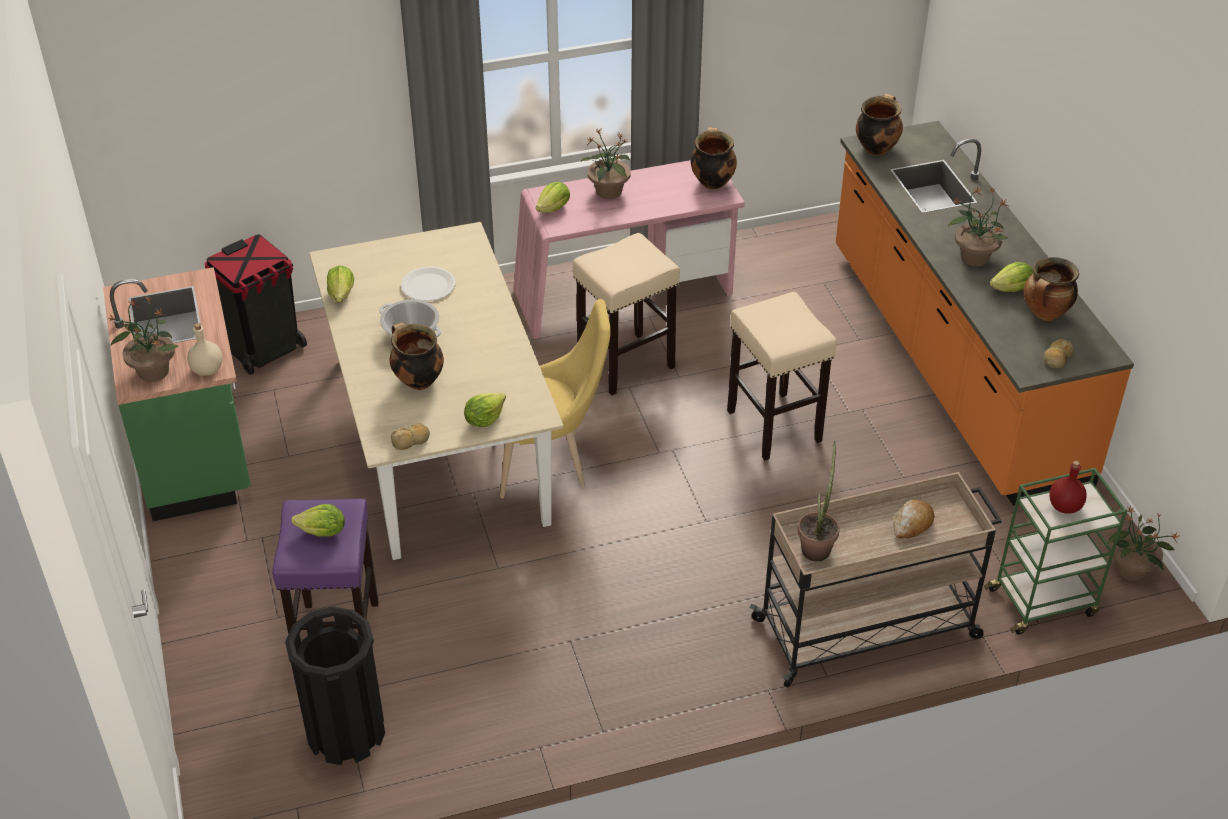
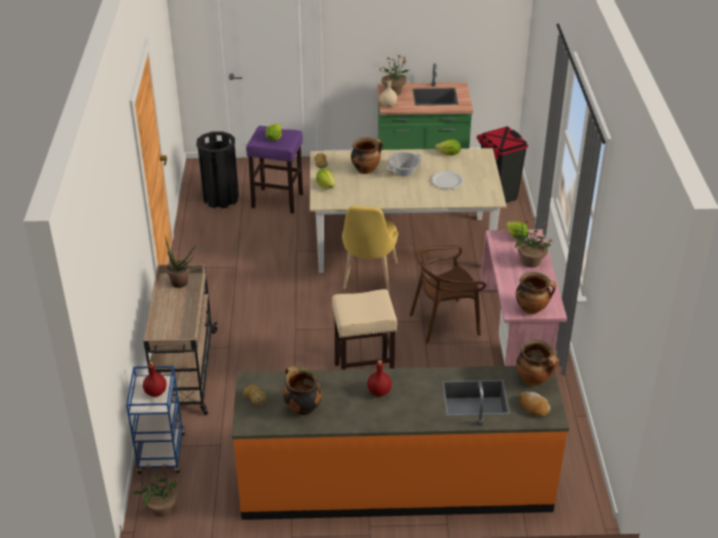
camera: 105 degrees right, 5 degrees down
beige stool [573,233,680,395] -> brown chair [410,245,486,343]
bread [894,499,935,539] -> bread moved to [520,392,551,417]
potted plant [948,187,1009,266] -> red bottle [367,360,392,397]
green cart [984,468,1127,635] -> blue cart [126,366,185,474]
lettuce [990,262,1033,292] -> none

